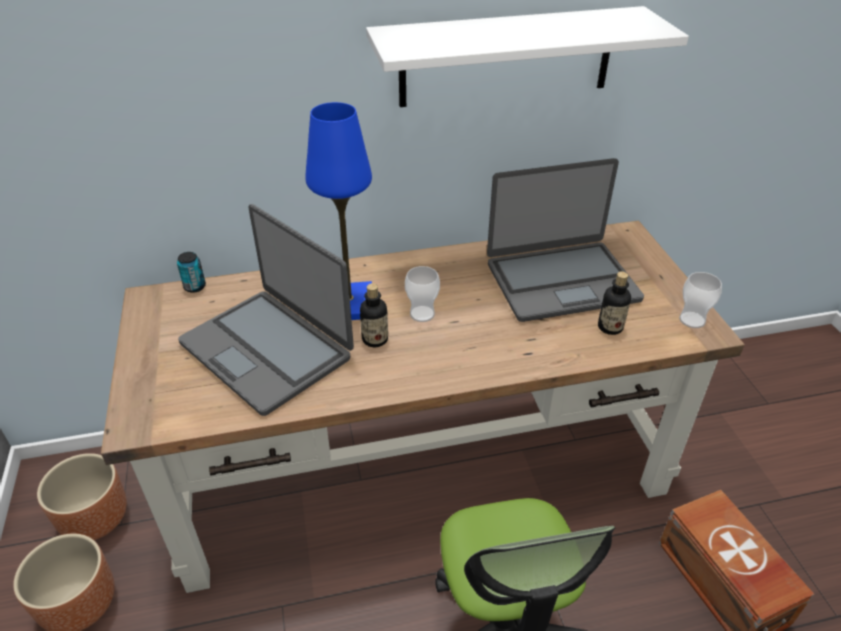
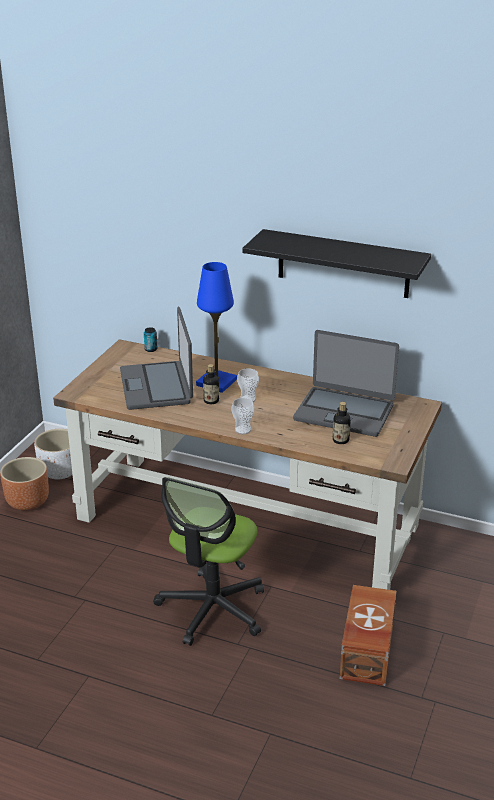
camera: 35 degrees right, 10 degrees down
brown planter [37,453,127,540] -> white planter [34,429,72,479]
white shelf [366,6,689,107] -> black shelf [242,229,431,298]
cup [679,272,722,328] -> cup moved to [232,398,254,434]

